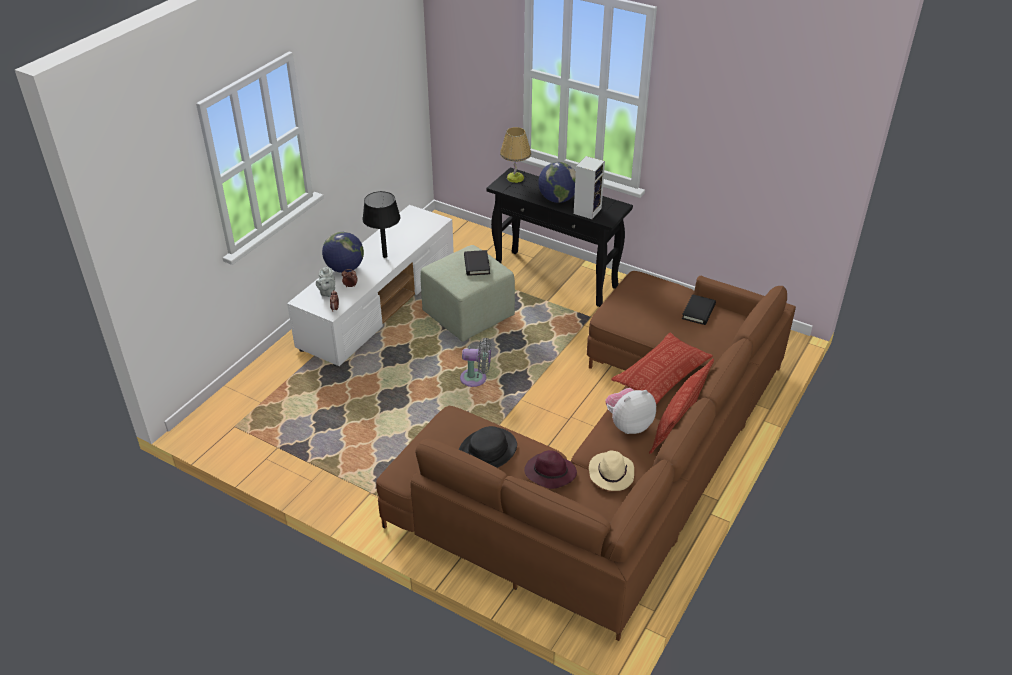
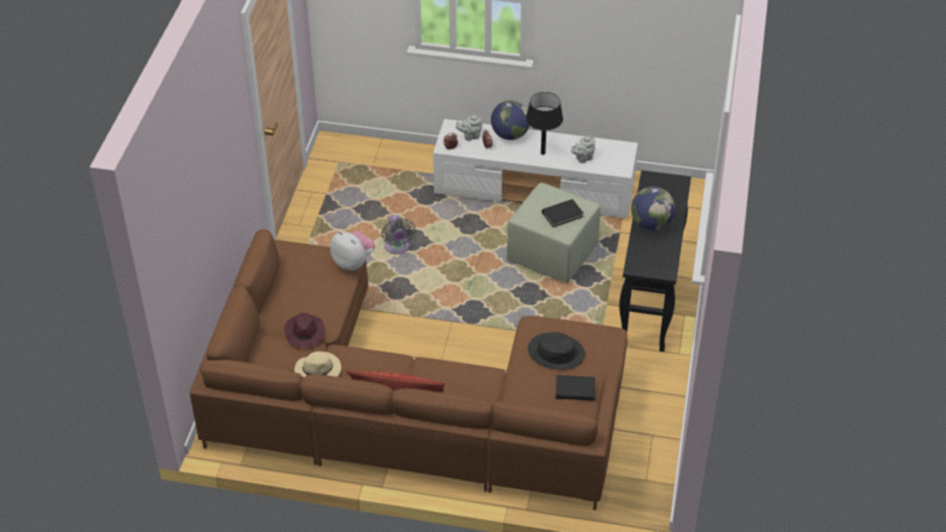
camera: 70 degrees right, 5 degrees up
black hat [459,426,517,468] -> black hat moved to [528,332,585,370]
grey fan [460,338,491,387] -> grey fan moved to [381,215,416,254]
table lamp [500,127,531,183] -> none
speaker [574,156,605,219] -> none
plush toy [605,388,656,434] -> plush toy moved to [330,231,375,271]
pillow [611,333,713,404] -> none
none -> grey teapot [571,136,595,163]

